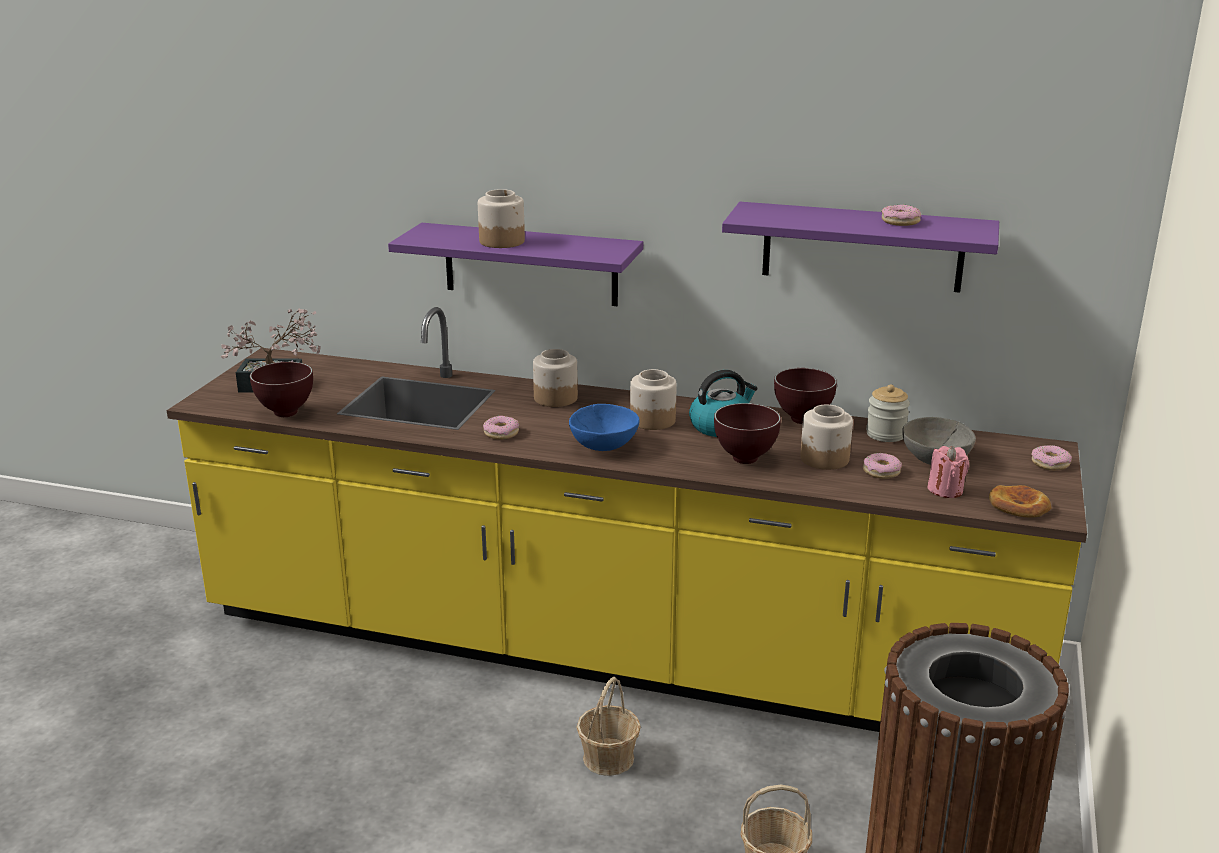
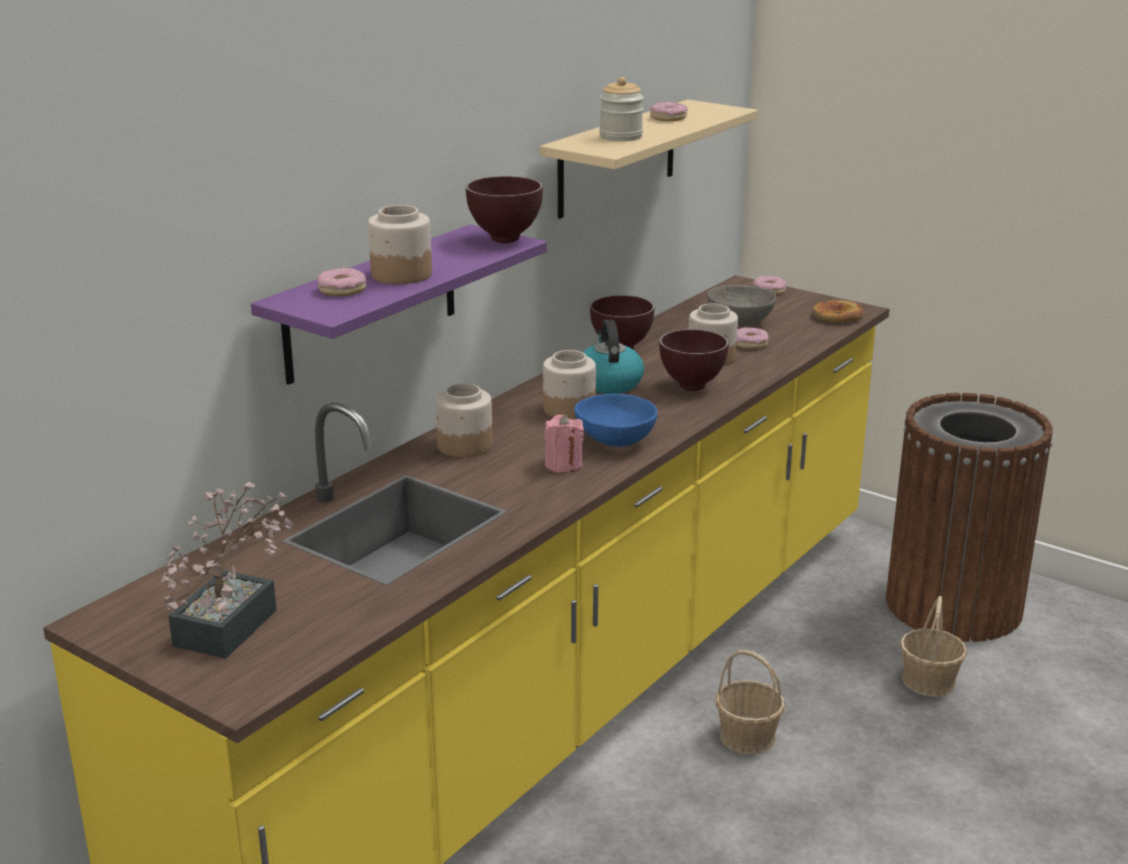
camera: 70 degrees left, 0 degrees up
brown bowl [250,362,313,417] -> brown bowl moved to [466,176,543,243]
donut [483,416,519,440] -> donut moved to [317,268,366,296]
purple shelf [722,202,999,293] -> beige shelf [540,100,758,219]
jar [866,384,910,442] -> jar moved to [599,77,644,141]
pink candle [927,446,969,498] -> pink candle moved to [545,414,584,473]

